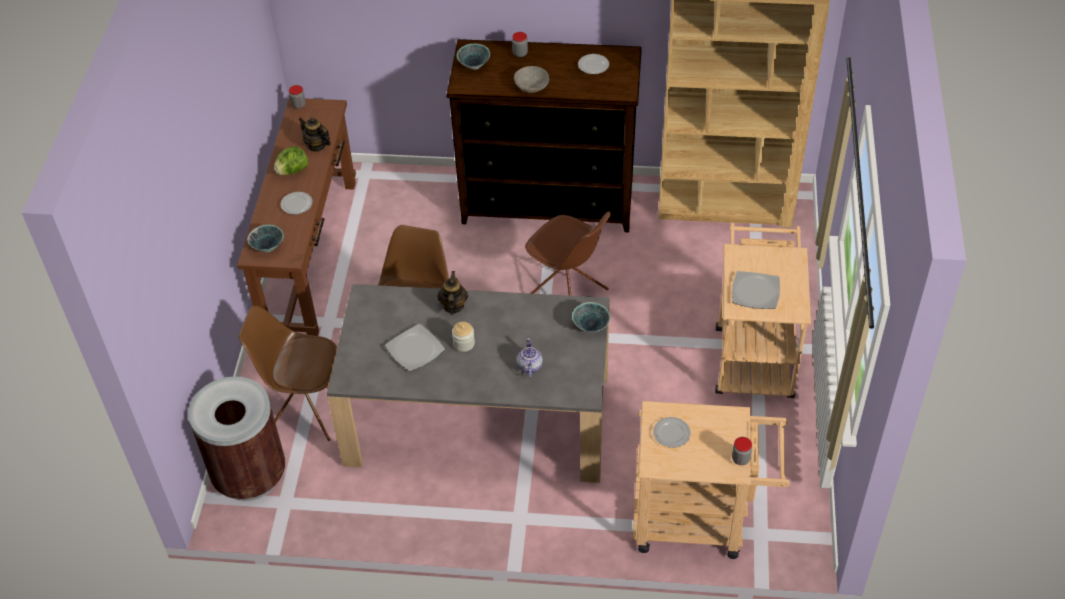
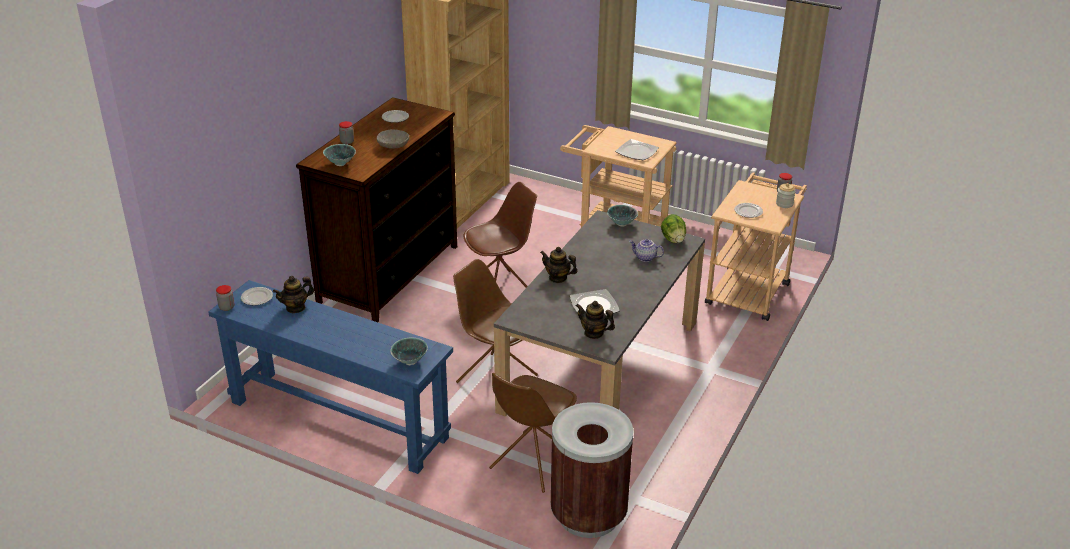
camera: 70 degrees left, 15 degrees down
brown console table [237,98,356,336] -> blue console table [208,280,453,474]
lettuce [274,147,309,175] -> lettuce moved to [661,214,686,243]
plate [281,192,313,214] -> plate moved to [241,287,273,305]
jar [452,322,475,352] -> jar moved to [776,183,796,208]
none -> teapot [576,301,615,339]

